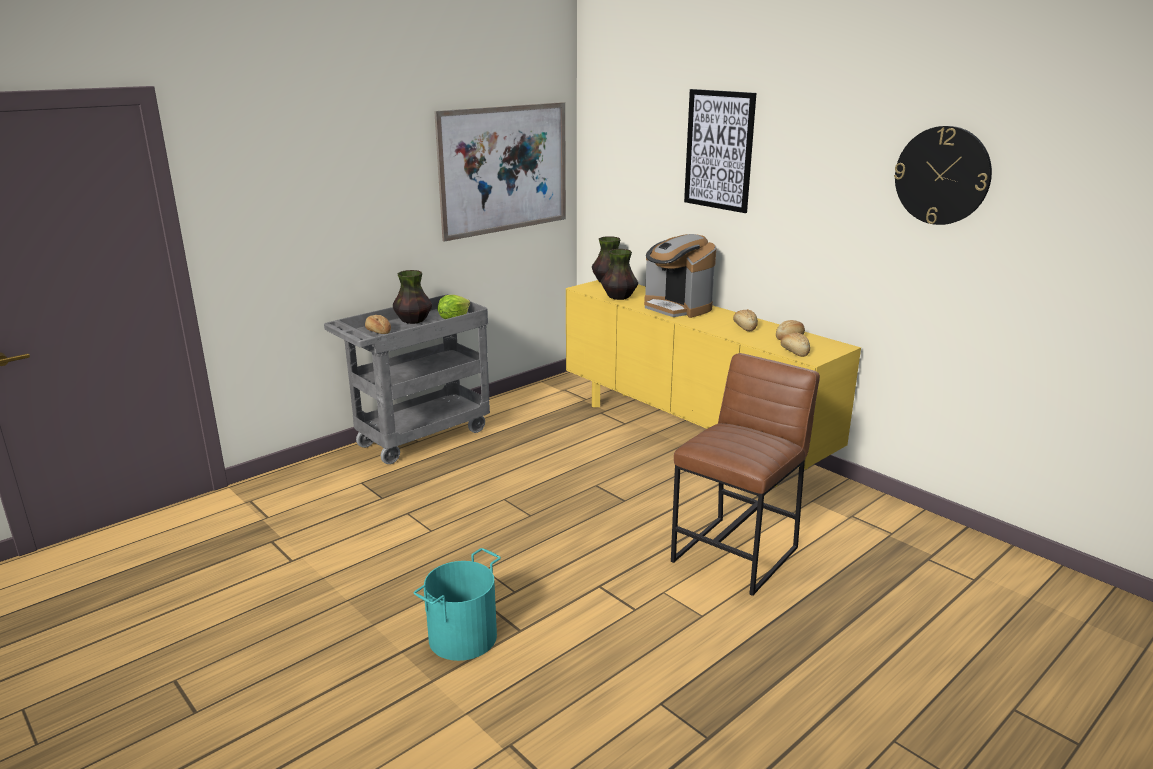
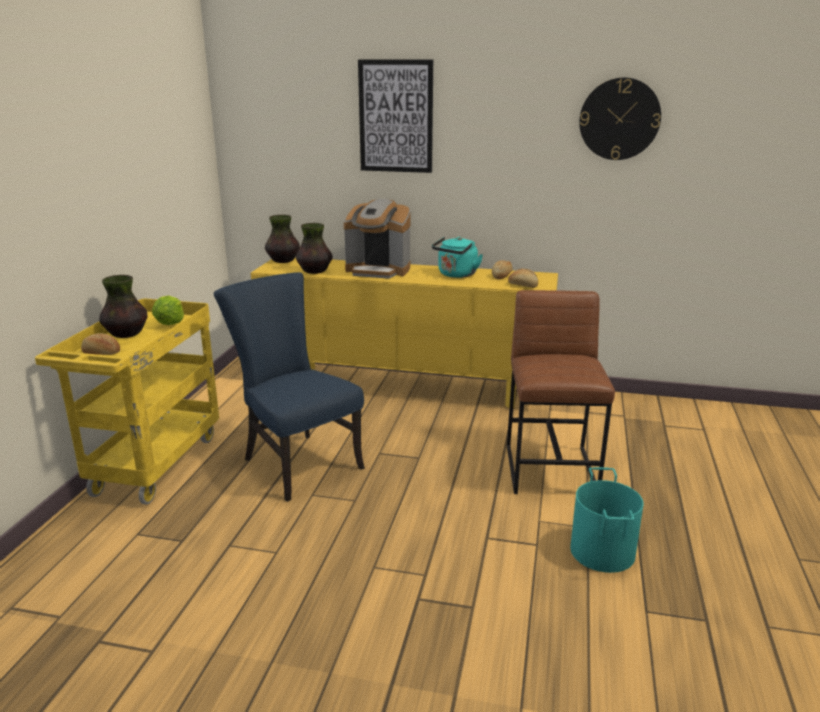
camera: 35 degrees left, 0 degrees up
grey cart [324,294,490,464] -> yellow cart [35,299,219,504]
turquoise bucket [414,548,501,661] -> turquoise bucket moved to [570,467,643,573]
picture [434,102,566,242] -> none
bread [733,309,758,331] -> turquoise kettle [432,237,483,278]
none -> blue chair [214,272,365,502]

